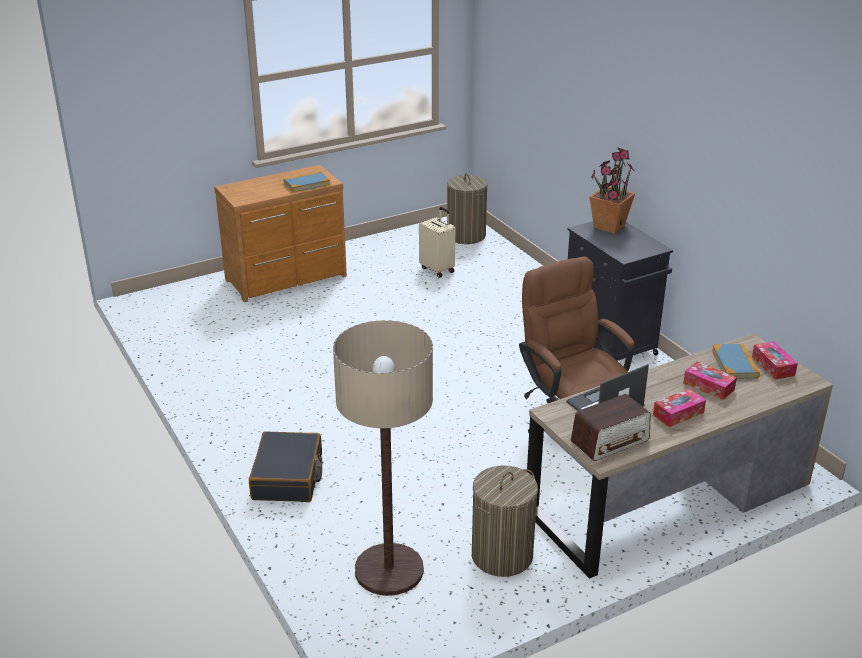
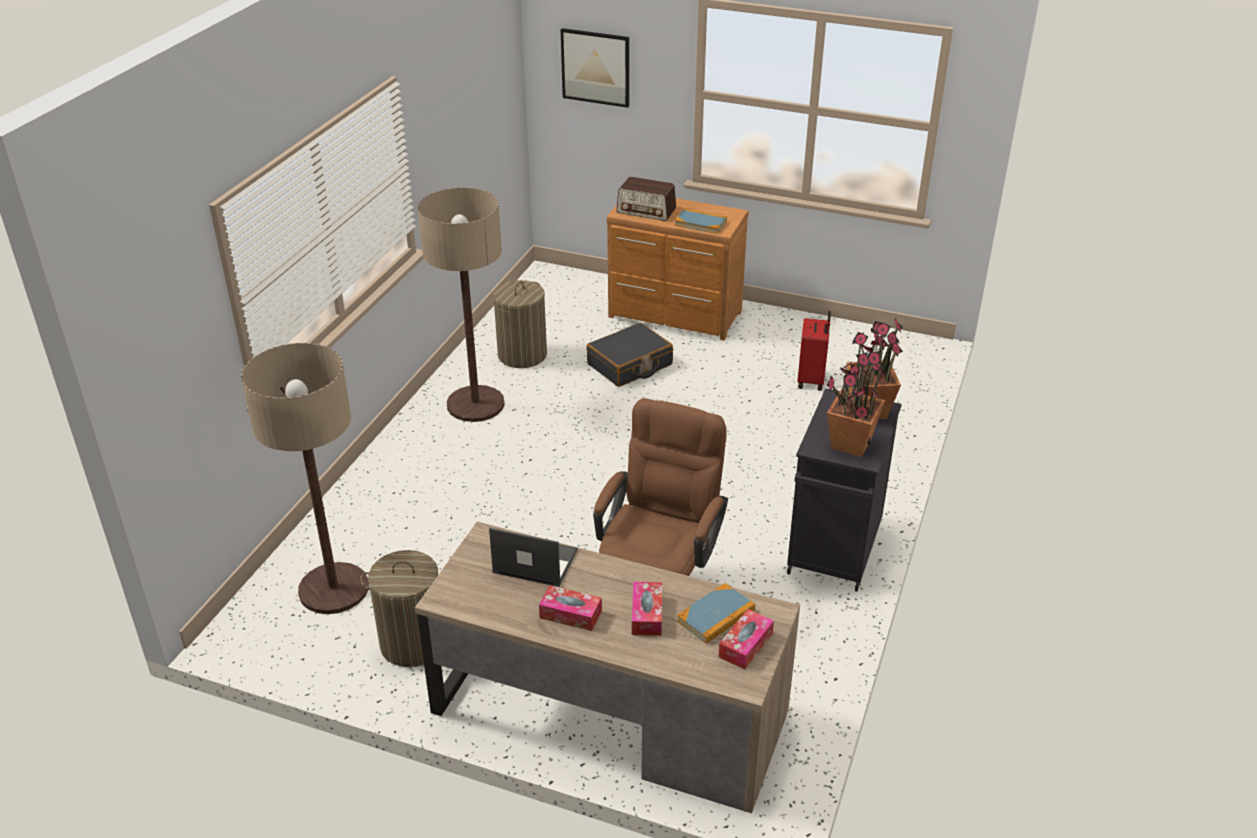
camera: 50 degrees right, 5 degrees up
black suitcase [249,431,322,502] -> black suitcase moved to [586,323,673,387]
beige suitcase [419,207,455,278] -> red suitcase [797,311,831,391]
laundry basket [447,173,488,244] -> laundry basket moved to [493,280,547,368]
radio [571,394,651,461] -> radio moved to [616,177,676,221]
none -> floor lamp [418,187,504,422]
none -> picture [561,28,629,108]
none -> potted plant [827,344,885,457]

